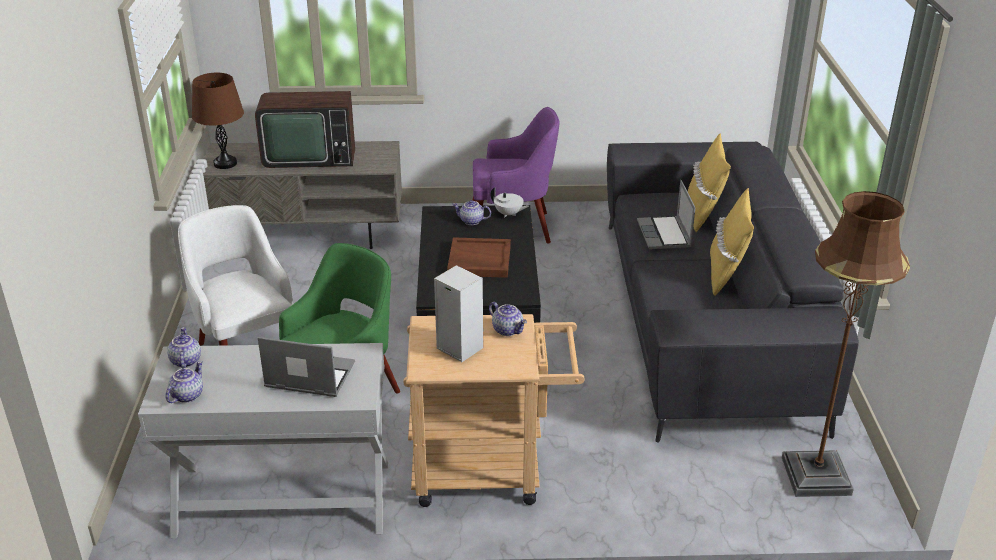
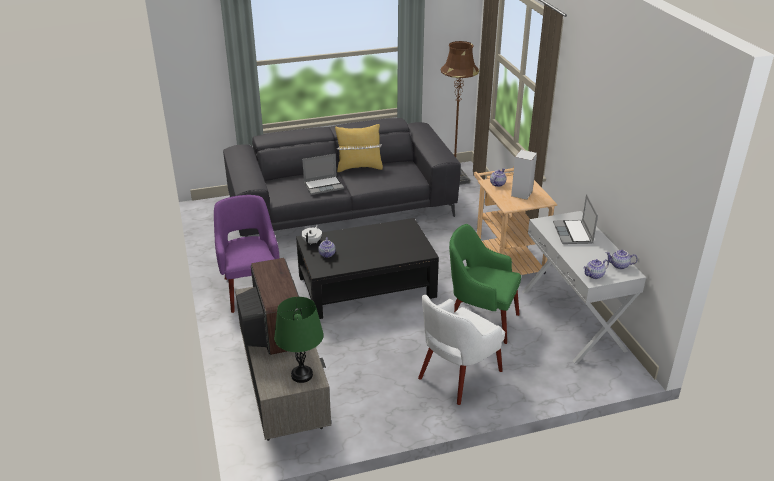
camera: 105 degrees left, 0 degrees up
brown table lamp [192,73,244,169] -> green table lamp [274,297,324,383]
brown tray [447,237,511,278] -> none
yellow pillow [688,133,731,232] -> none

